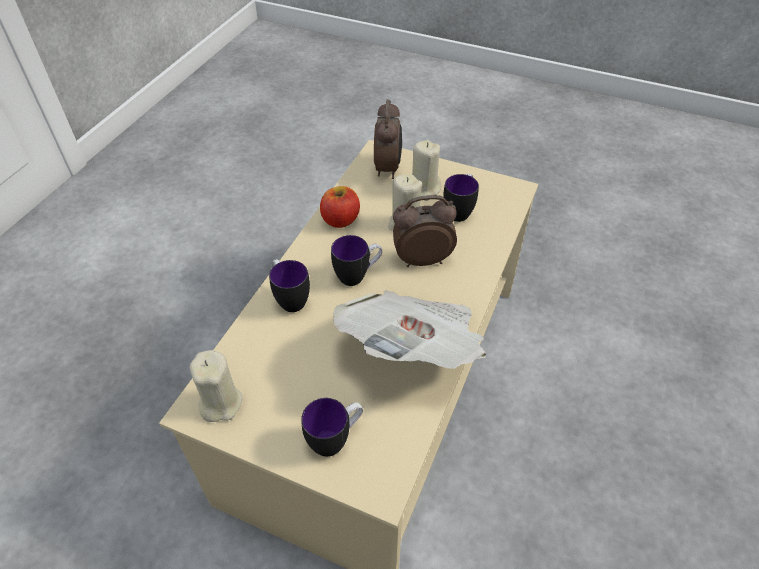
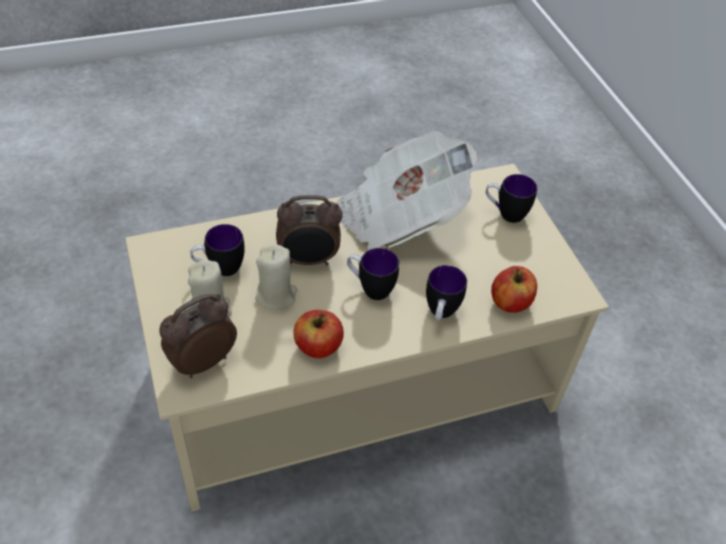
camera: 135 degrees left, 0 degrees up
beige candle [190,350,243,422] -> none
alarm clock [393,195,457,267] -> alarm clock turned 45 degrees counterclockwise [276,195,343,266]
none -> apple [491,266,537,313]

